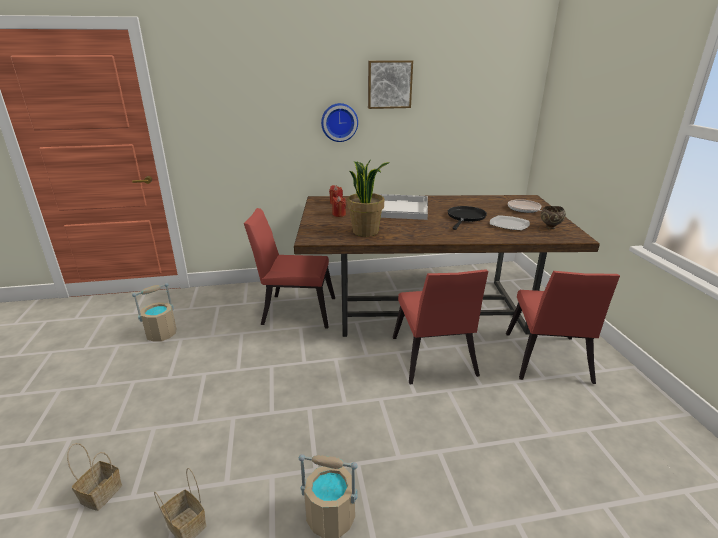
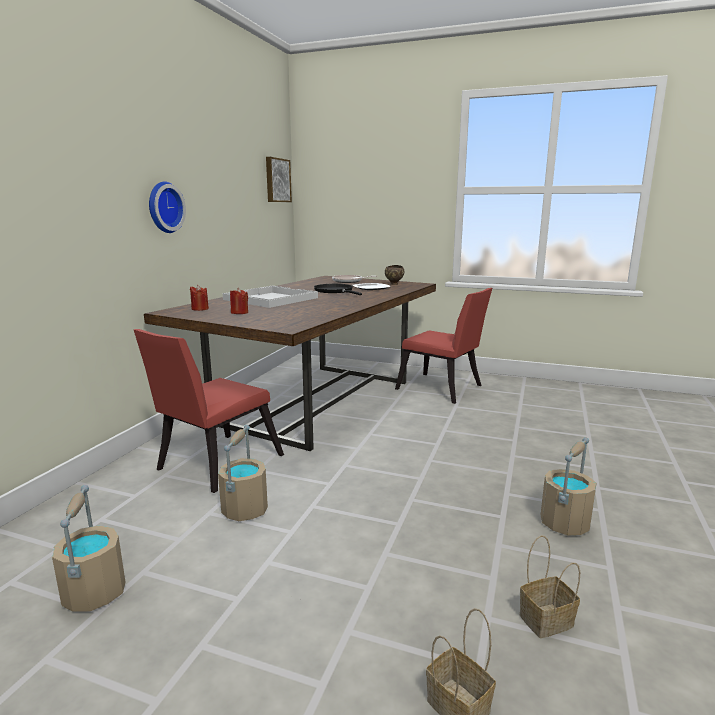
camera: 60 degrees left, 10 degrees down
potted plant [347,161,390,237] -> none
picture [368,60,413,109] -> picture moved to [266,157,292,202]
red chair [393,269,488,384] -> none
none -> beige bucket [218,425,268,521]

